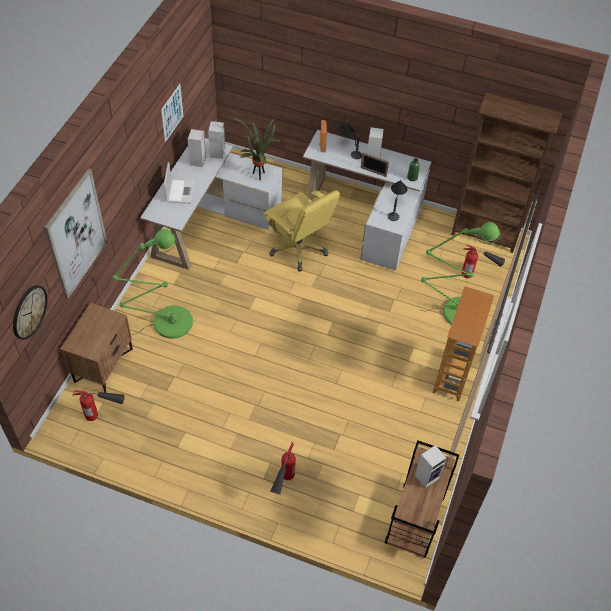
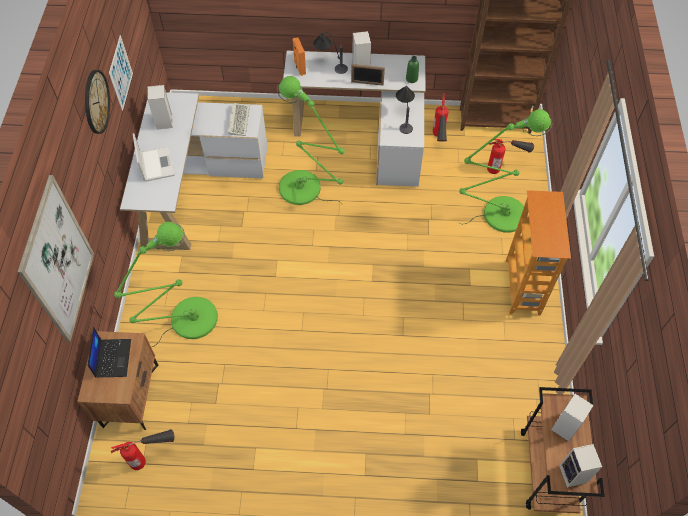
camera: 15 degrees left, 5 degrees up
wall clock [13,285,47,340] -> wall clock moved to [85,70,110,134]
speaker [208,121,225,159] -> speaker moved to [559,444,602,488]
potted plant [233,118,282,180] -> keyboard [228,103,250,136]
yellow office chair [263,190,340,271] -> green floor lamp [277,76,345,205]
fire extinguisher [270,442,296,495] -> fire extinguisher moved to [433,93,449,142]
none -> laptop [88,327,131,378]

